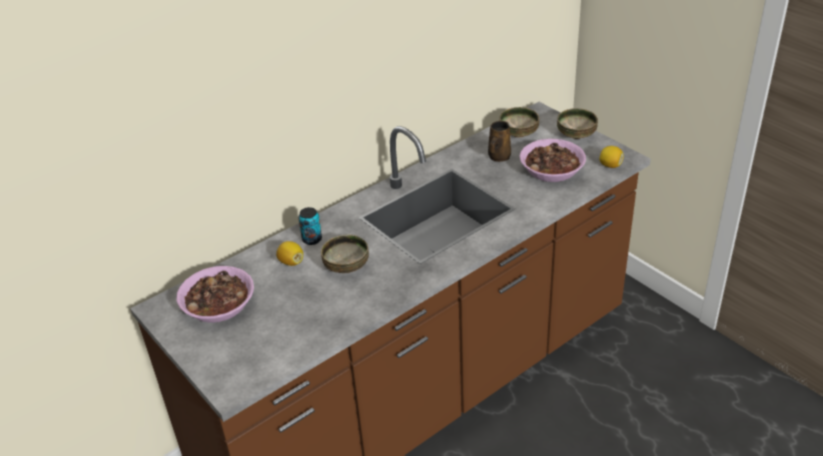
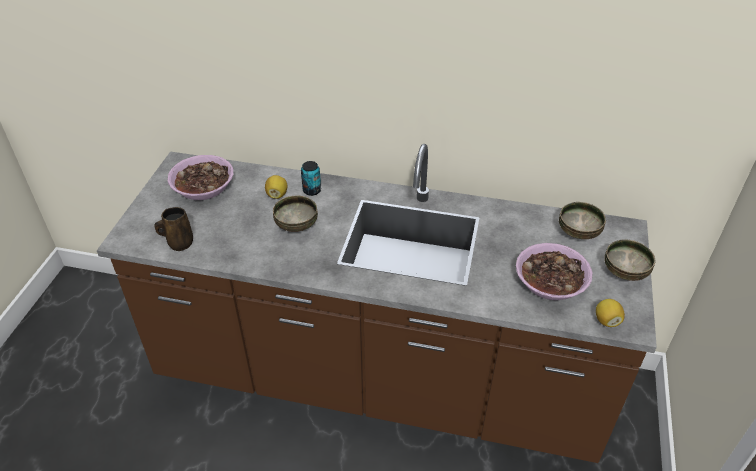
camera: 50 degrees right, 5 degrees up
brown mug [488,121,511,162] -> brown mug moved to [154,207,193,251]

